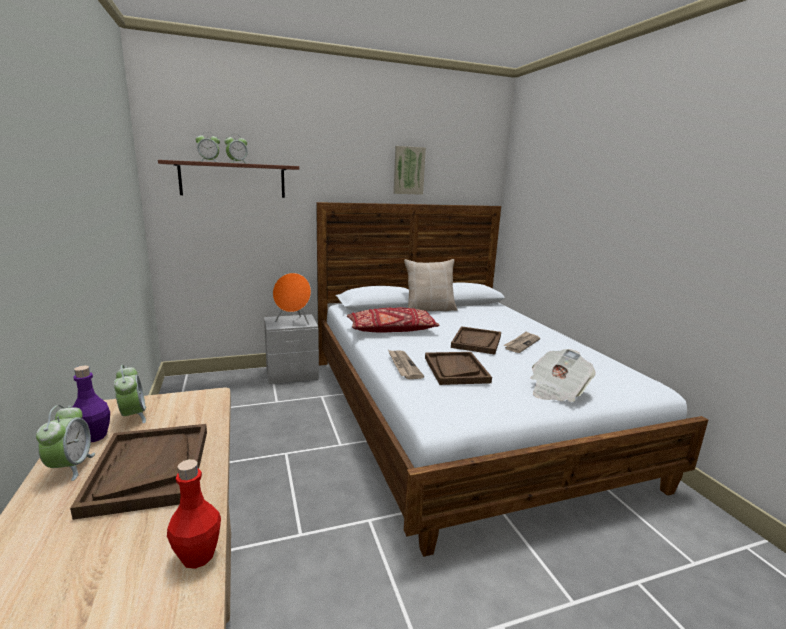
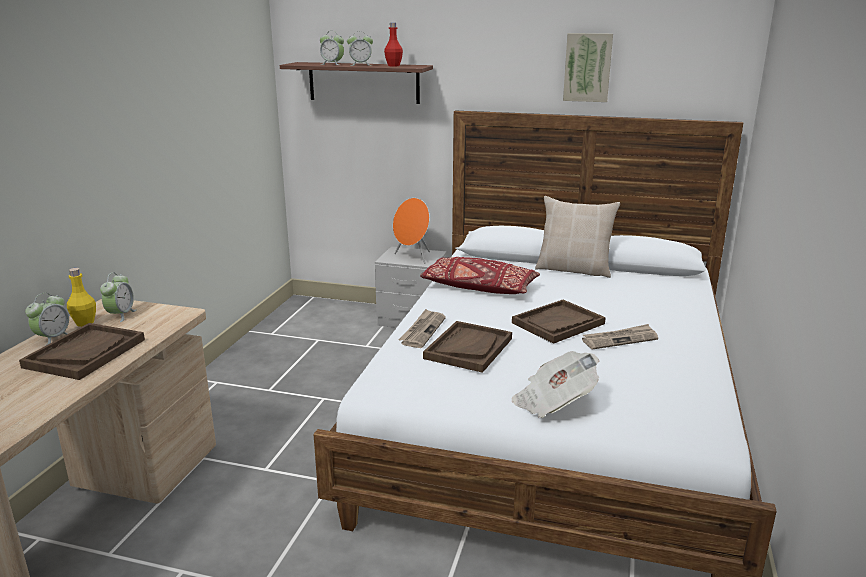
camera: 35 degrees right, 5 degrees up
purple bottle [72,365,110,442] -> yellow bottle [67,268,96,327]
red bottle [167,459,221,569] -> red bottle moved to [384,23,403,66]

